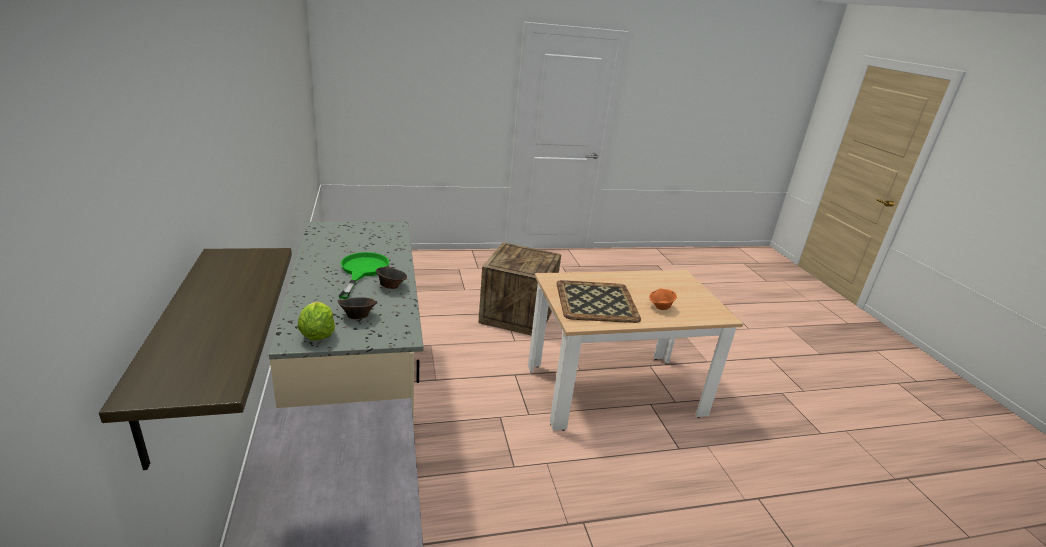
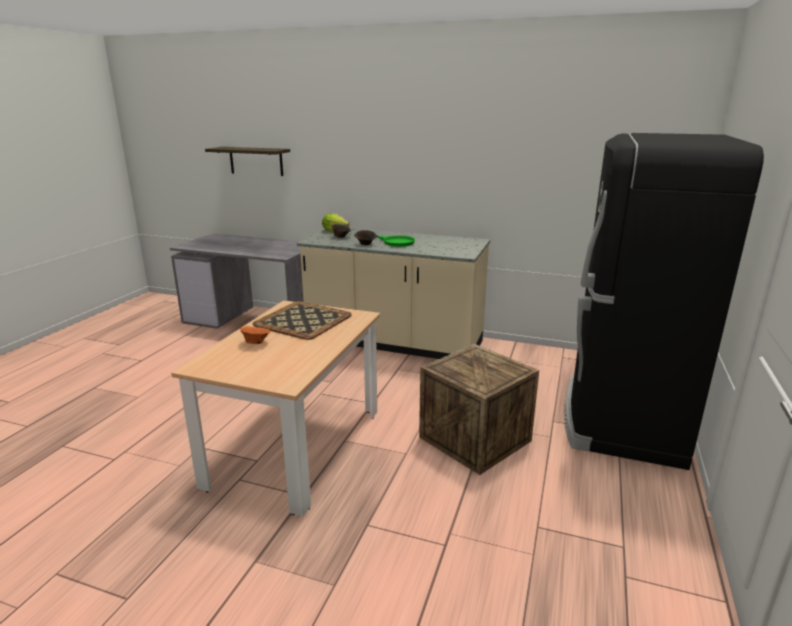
camera: 125 degrees right, 5 degrees down
none -> black fridge [564,133,764,470]

